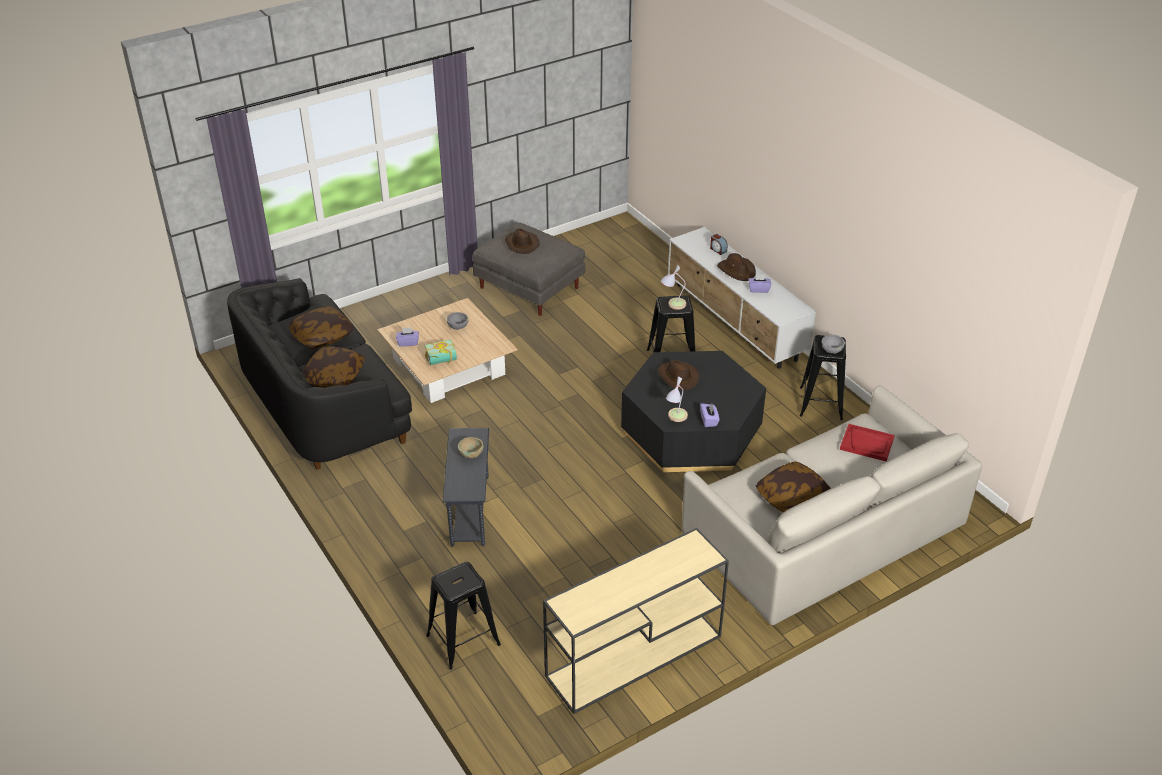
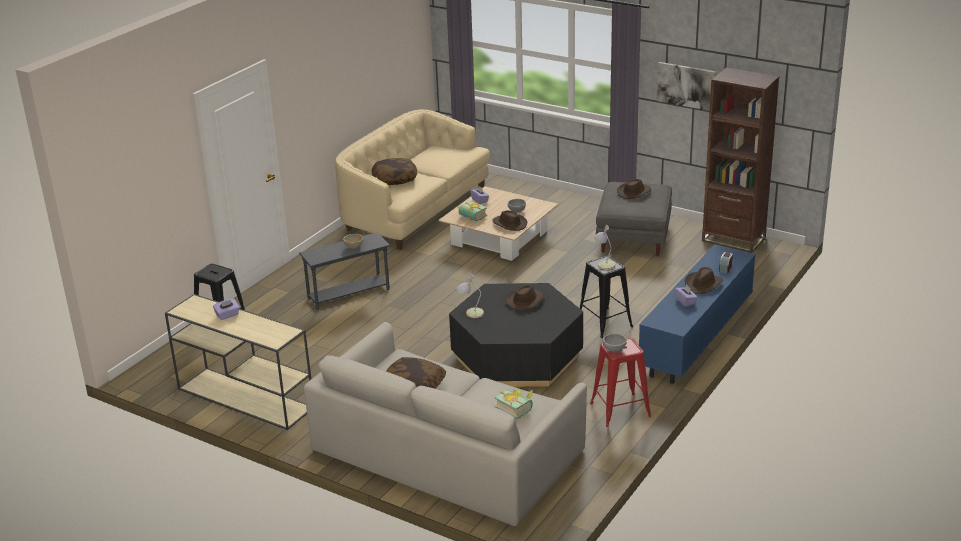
camera: 65 degrees right, 10 degrees down
black sofa [227,278,412,470] -> beige sofa [335,109,490,250]
pillow [289,306,353,349] -> none
white tv stand [668,227,816,369] -> blue tv stand [639,244,756,384]
purple tissue box [700,403,720,427] -> purple tissue box moved to [213,299,240,320]
black stool [800,335,846,420] -> red stool [590,338,651,427]
red tray [840,424,895,462] -> book [494,388,533,419]
none -> brown hat [492,211,527,231]
none -> picture [656,62,717,111]
none -> brown bookcase [702,67,779,253]

